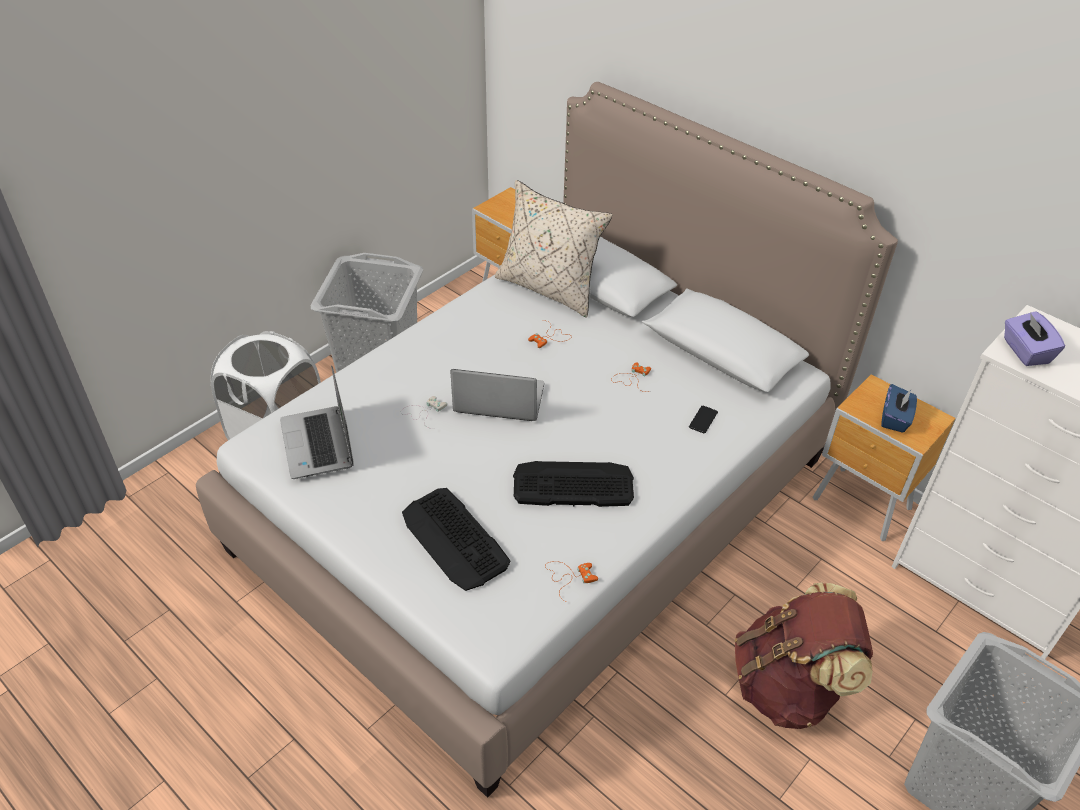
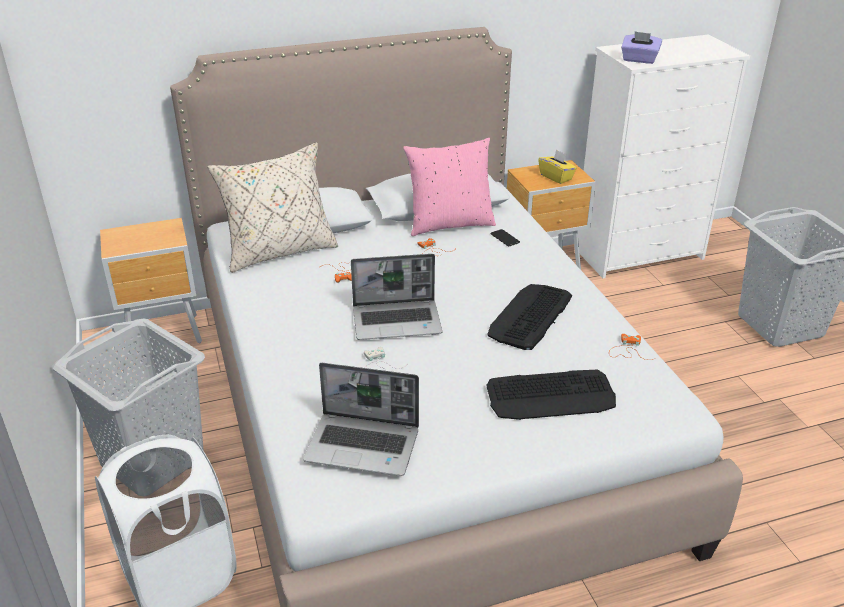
camera: 60 degrees left, 10 degrees down
laptop [450,369,544,421] -> laptop turned 135 degrees counterclockwise [351,254,442,340]
brown backpack [735,583,873,729] -> none
blue tissue box [881,384,917,433] -> yellow tissue box [538,149,577,184]
none -> pink pillow [403,138,496,236]

